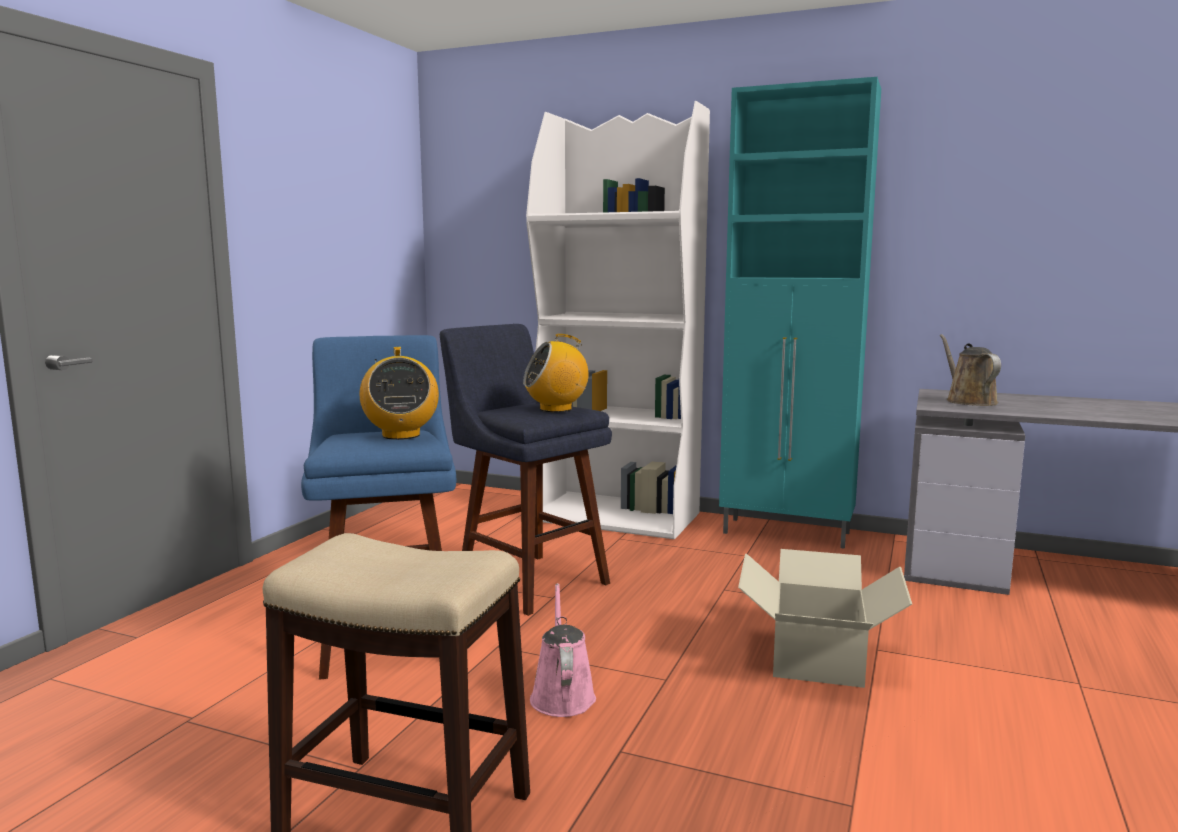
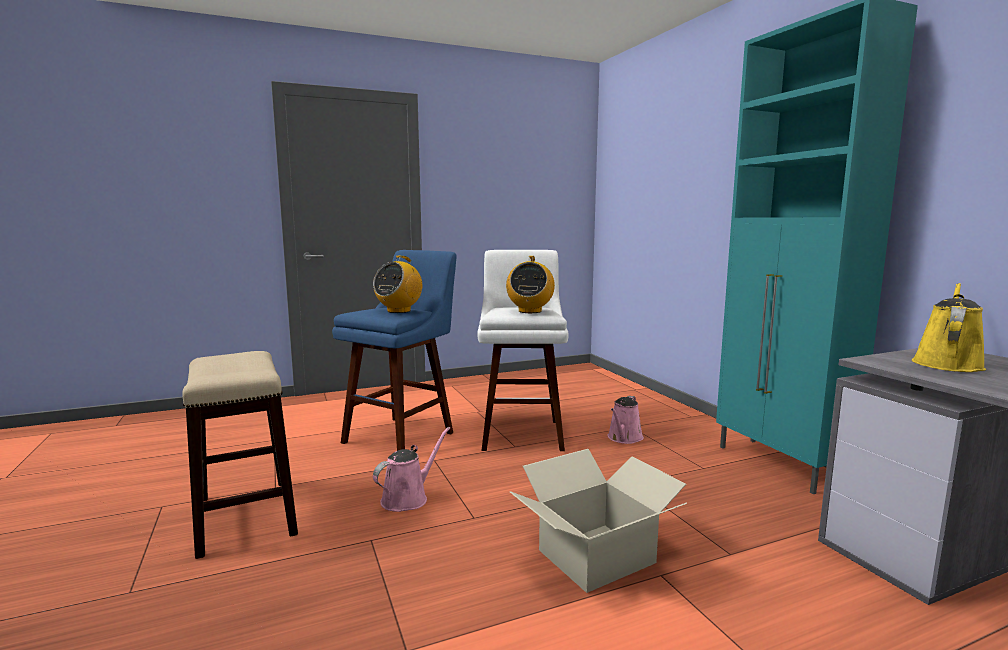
camera: 45 degrees right, 0 degrees up
blue stool [440,324,612,616] -> white stool [478,250,568,451]
radio [523,334,589,412] -> radio turned 105 degrees counterclockwise [506,256,555,313]
white bookcase [526,101,710,539] -> none
brown watering can [940,334,1001,406] -> yellow watering can [912,283,986,372]
none -> pink watering can [607,396,644,444]

